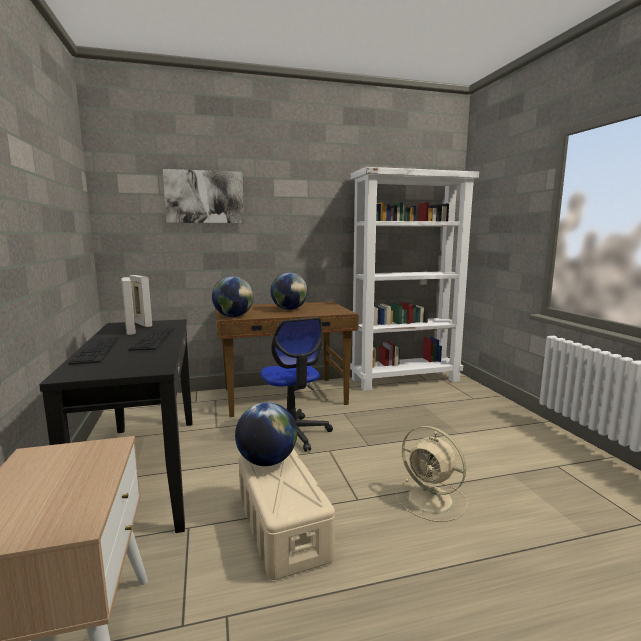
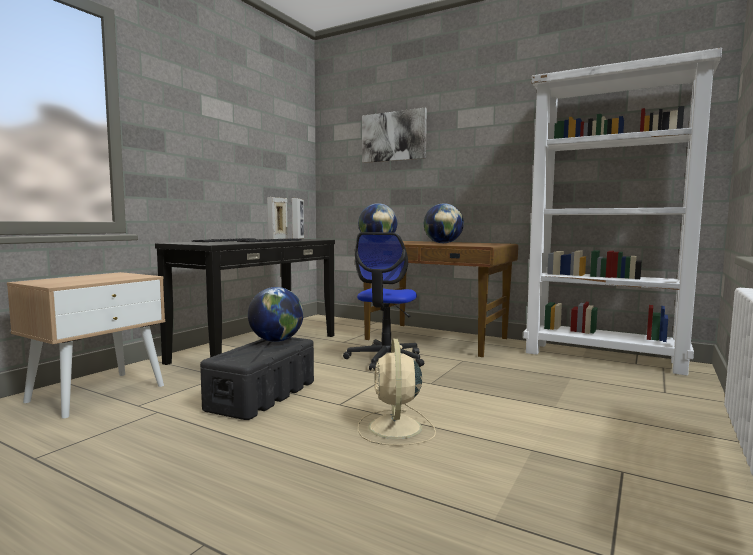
camera: 45 degrees right, 5 degrees down
beige storage box [239,449,335,580] -> black storage box [200,337,314,420]

